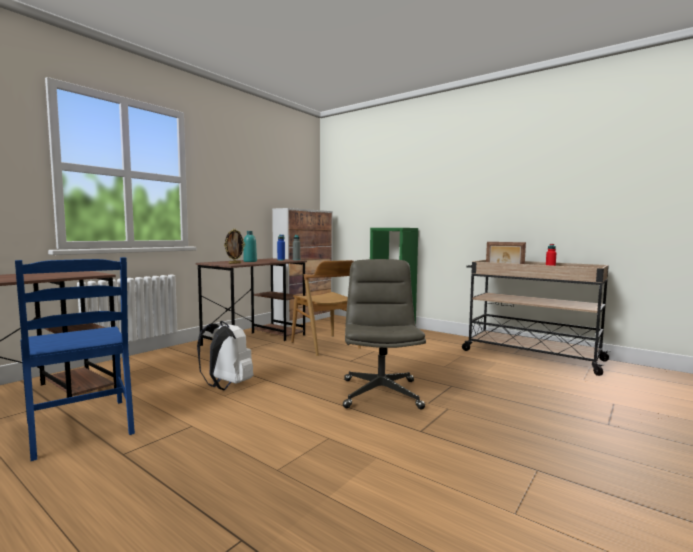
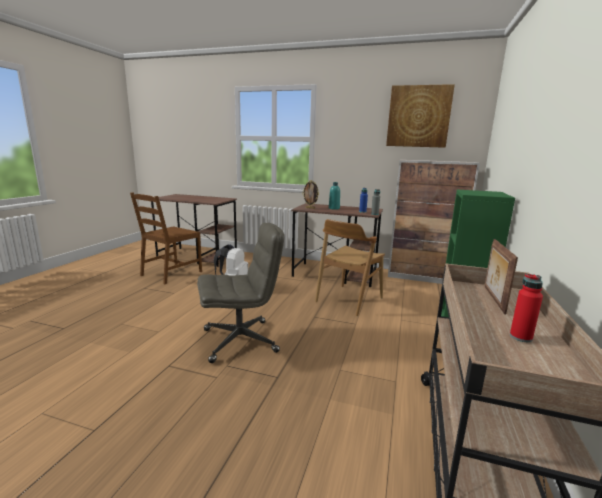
camera: 70 degrees right, 10 degrees up
blue chair [15,257,135,461] -> brown chair [130,192,202,284]
none -> picture [386,84,455,148]

